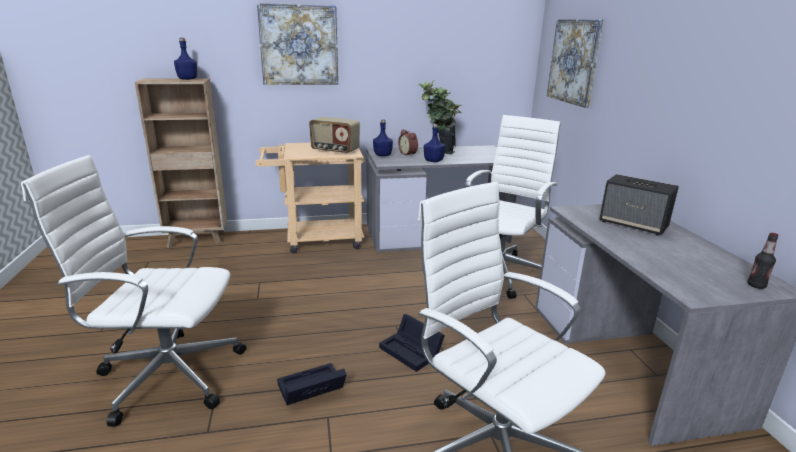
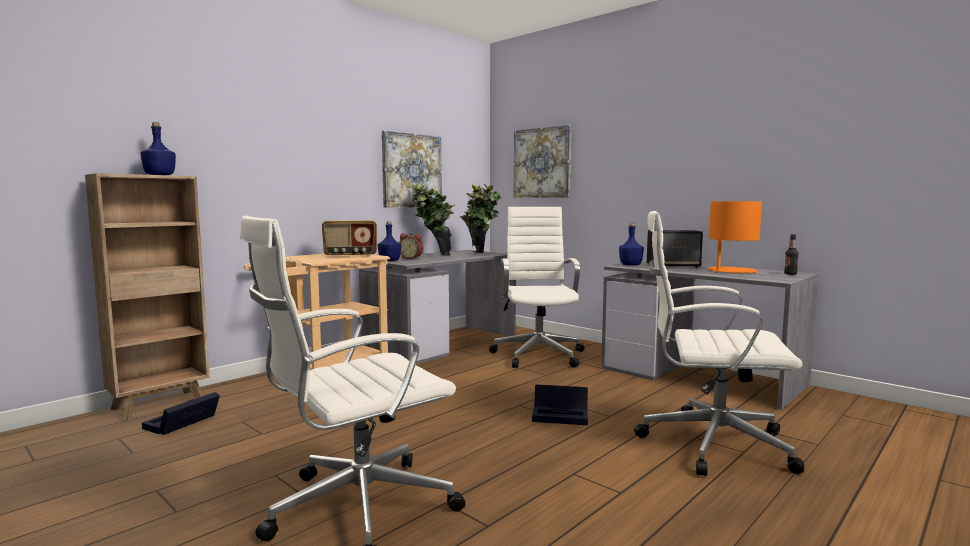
camera: 35 degrees left, 15 degrees down
picture [257,3,338,85] -> picture moved to [382,131,442,207]
black storage box [277,363,347,405] -> black storage box moved to [142,392,220,435]
blue bottle [424,124,445,162] -> blue bottle moved to [619,223,644,266]
none -> potted plant [460,183,501,253]
none -> orange table lamp [708,201,762,274]

